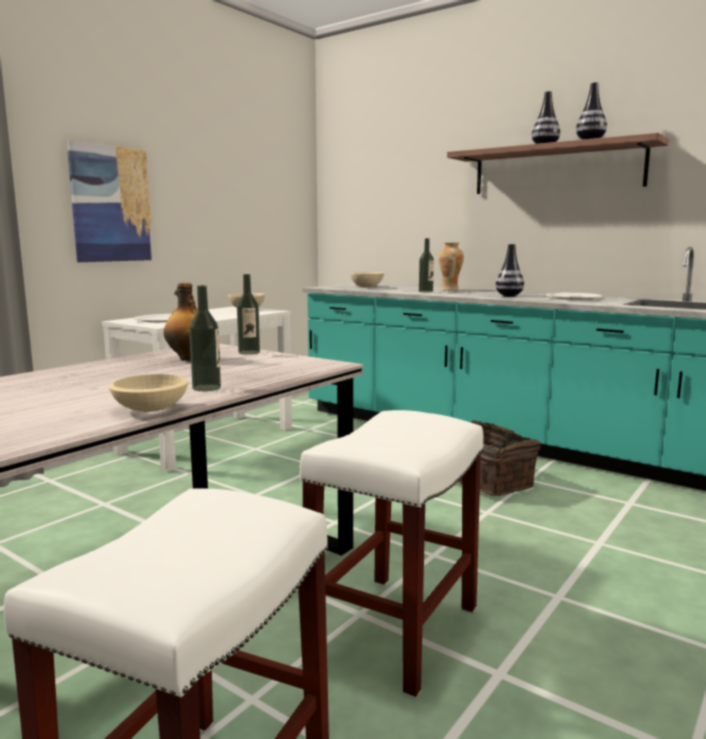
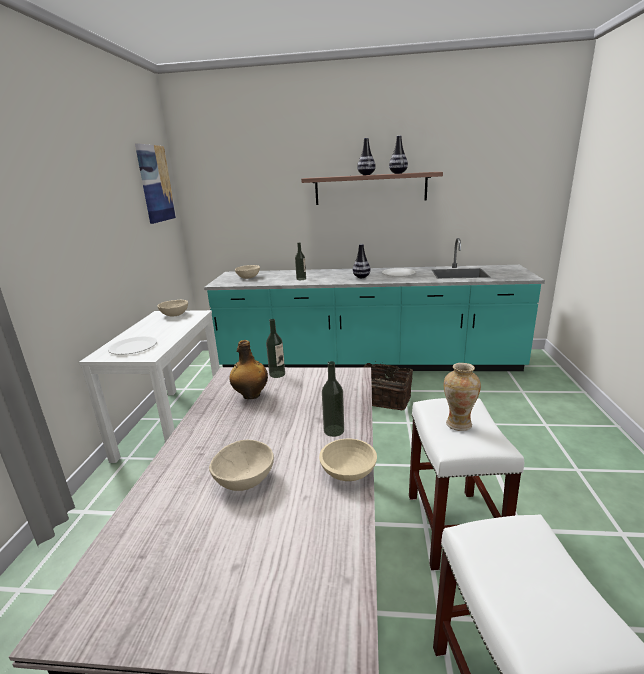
camera: 30 degrees left, 10 degrees up
picture [67,140,153,262] -> picture moved to [135,143,176,224]
vase [438,243,464,291] -> vase moved to [444,363,481,431]
none -> beige bowl [209,440,274,491]

